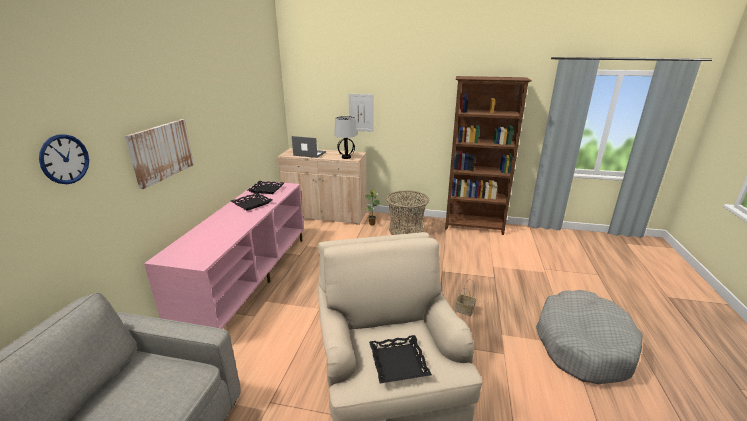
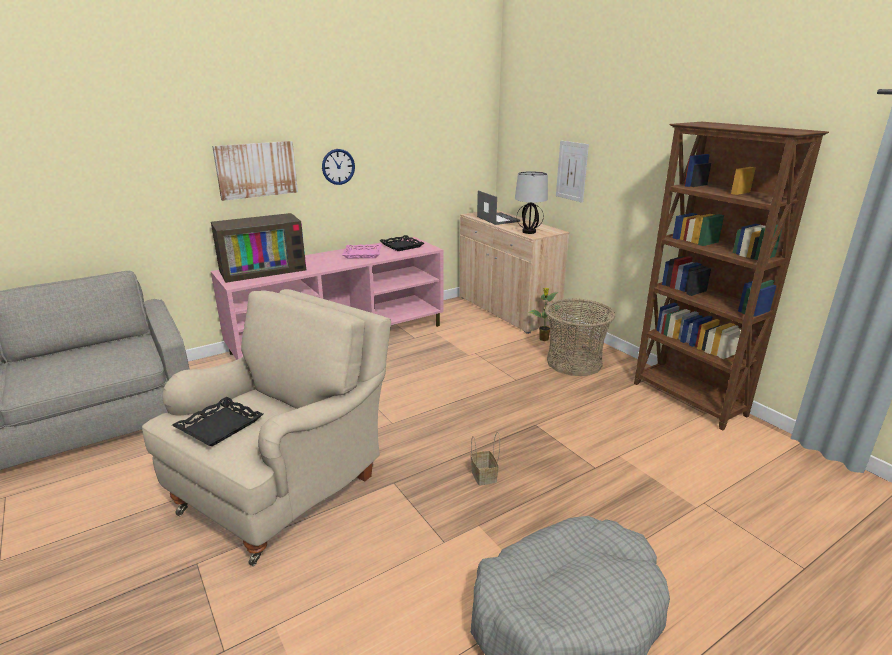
camera: 45 degrees right, 0 degrees up
wall clock [39,134,89,184] -> wall clock moved to [322,149,355,185]
black tray [231,193,272,211] -> pink tray [342,244,382,259]
none -> television [211,213,306,283]

